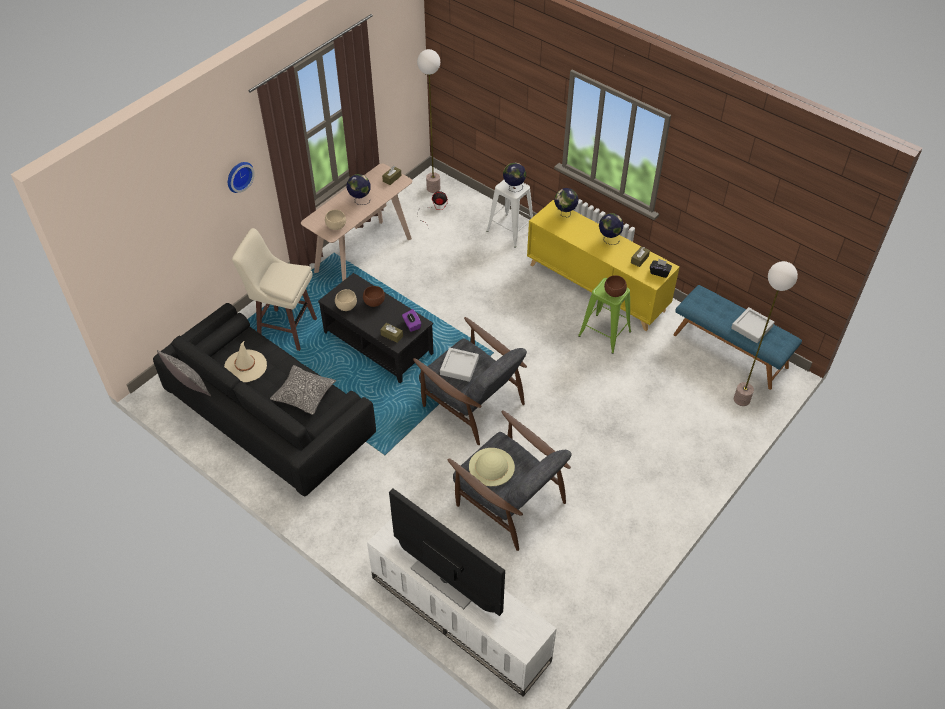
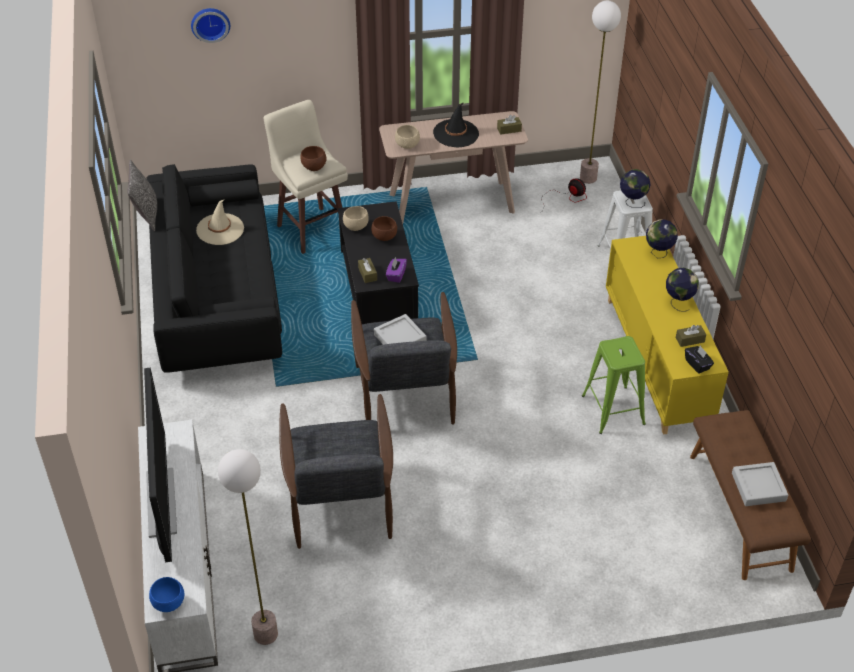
camera: 40 degrees right, 5 degrees down
wall clock [228,162,255,193] -> wall clock moved to [191,8,230,43]
pillow [270,365,336,415] -> none
globe [347,174,371,205] -> black hat [433,103,479,147]
beige hat [469,448,515,486] -> none
brown bowl [604,275,627,297] -> brown bowl moved to [300,146,326,171]
blue bench [673,285,802,390] -> brown bench [690,410,811,580]
floor lamp [734,261,798,406] -> floor lamp moved to [218,449,278,645]
none -> blue bowl [149,577,184,612]

